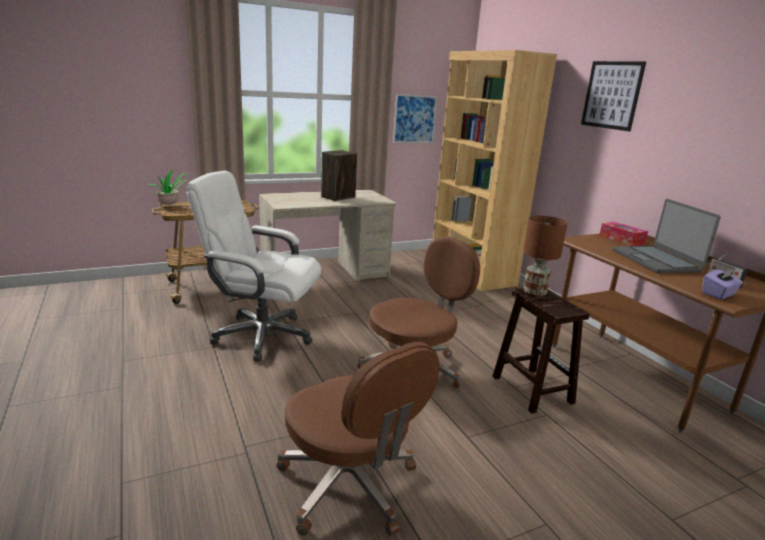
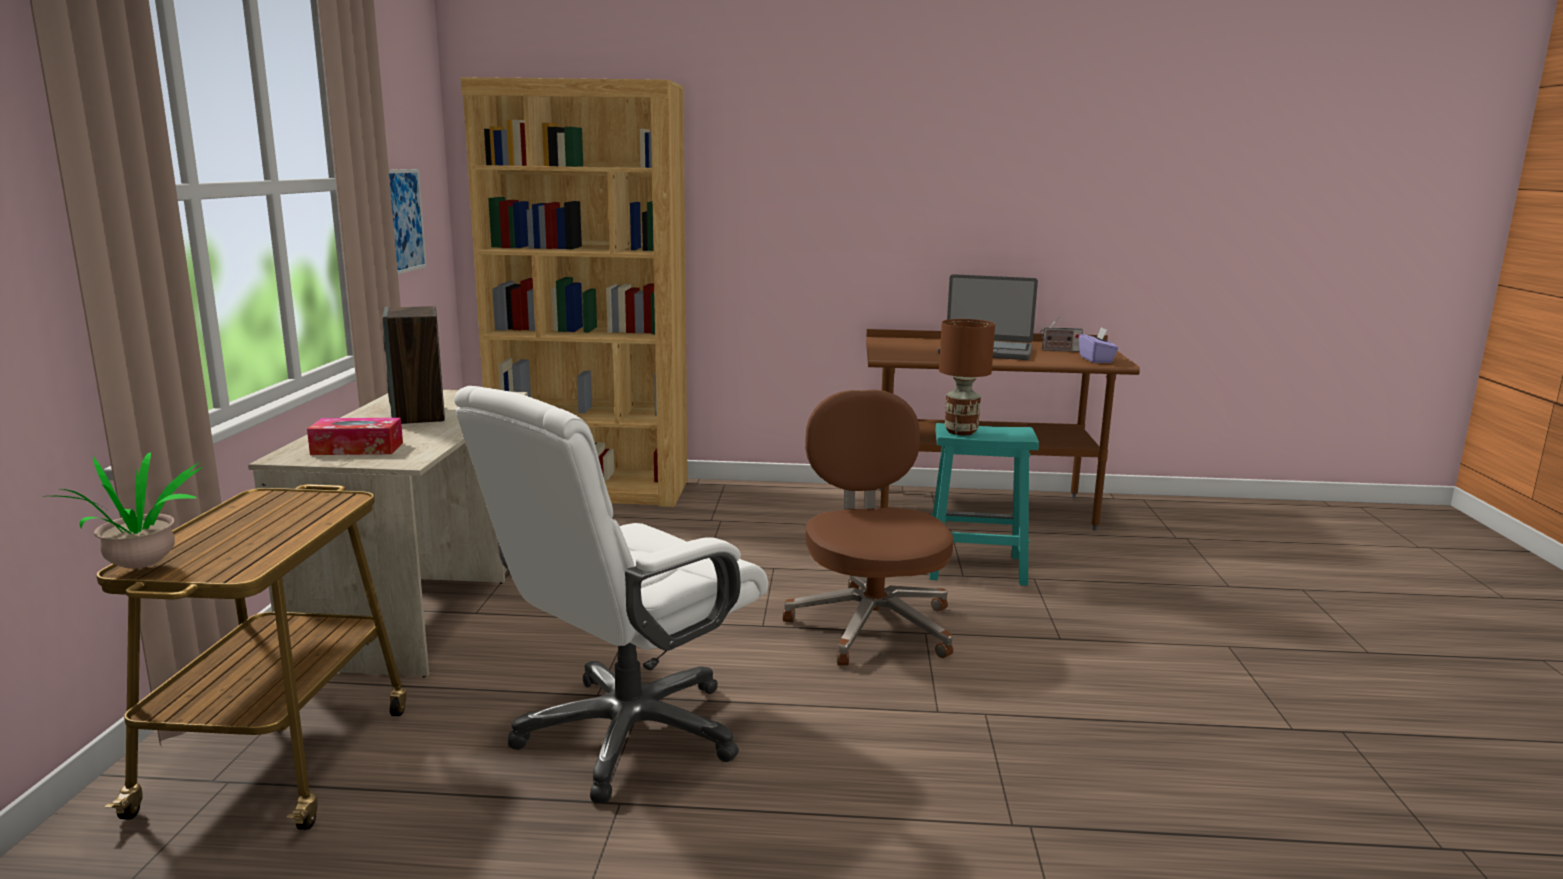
camera: 60 degrees left, 5 degrees down
brown office chair [277,342,440,536] -> none
brown stool [493,288,590,413] -> turquoise stool [929,423,1039,586]
picture [581,61,646,131] -> none
tissue box [599,222,648,246] -> tissue box moved to [307,418,403,455]

